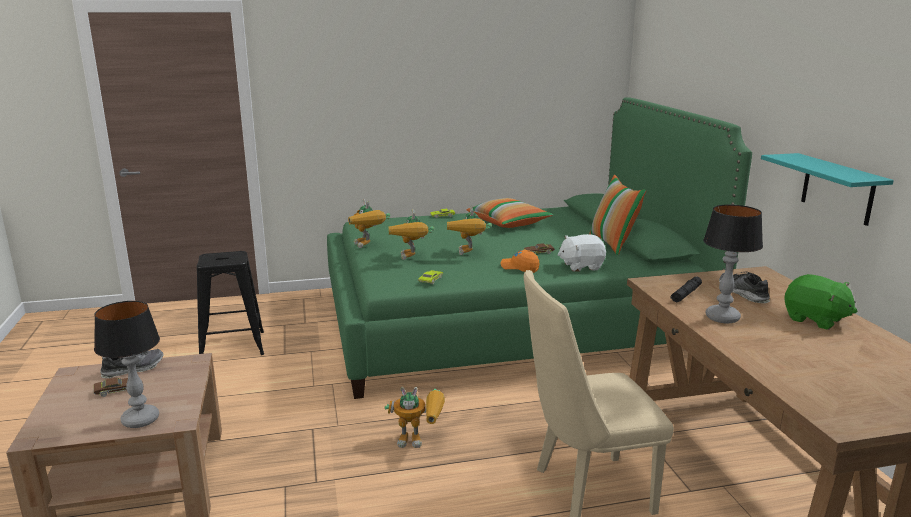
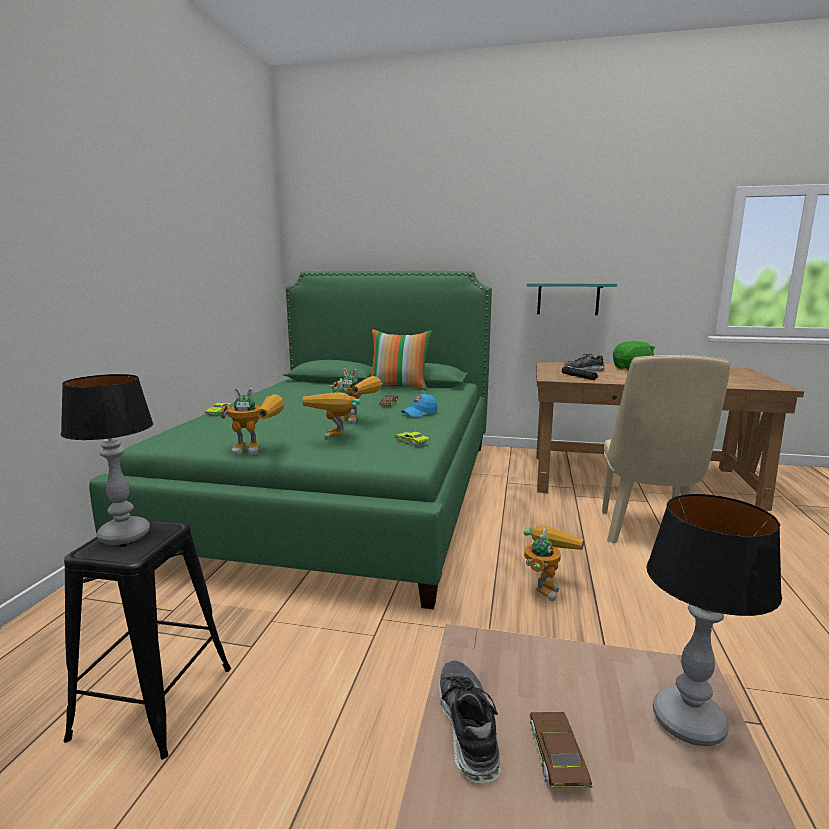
camera: 65 degrees left, 5 degrees down
toy robot [389,209,434,260] -> toy robot turned 75 degrees clockwise [302,378,360,440]
pillow [467,198,553,228] -> none
orange cap [501,250,539,273] -> blue cap [401,393,438,417]
white plush toy [558,234,606,272] -> none
table lamp [703,204,763,323] -> table lamp moved to [61,374,153,545]

